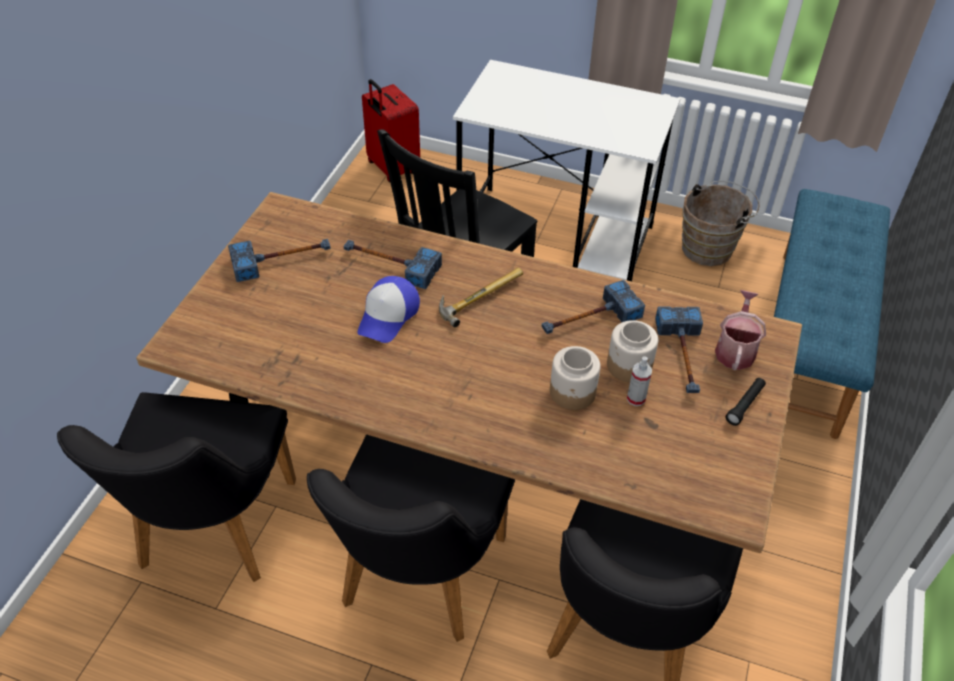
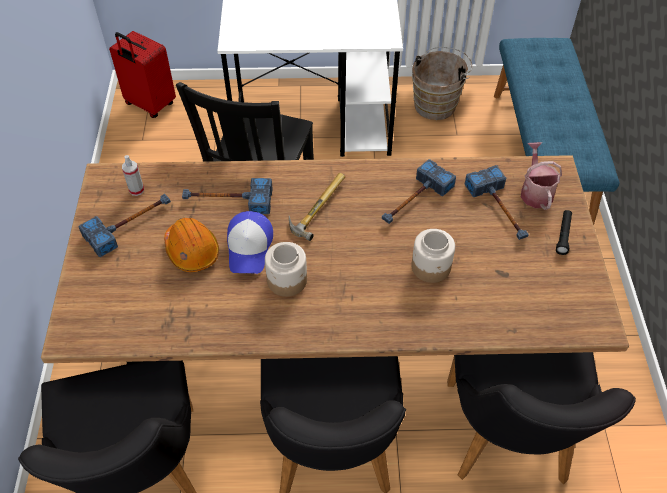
camera: 20 degrees left, 5 degrees up
jar [607,320,658,382] -> jar moved to [265,242,307,297]
spray bottle [627,356,652,406] -> spray bottle moved to [122,155,144,196]
none -> orange hard hat [164,218,219,272]

